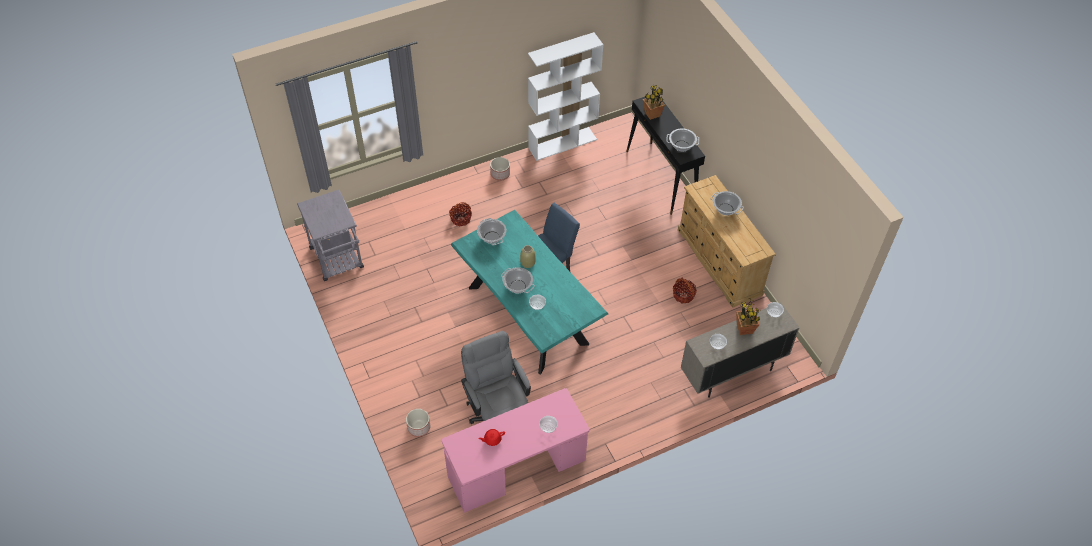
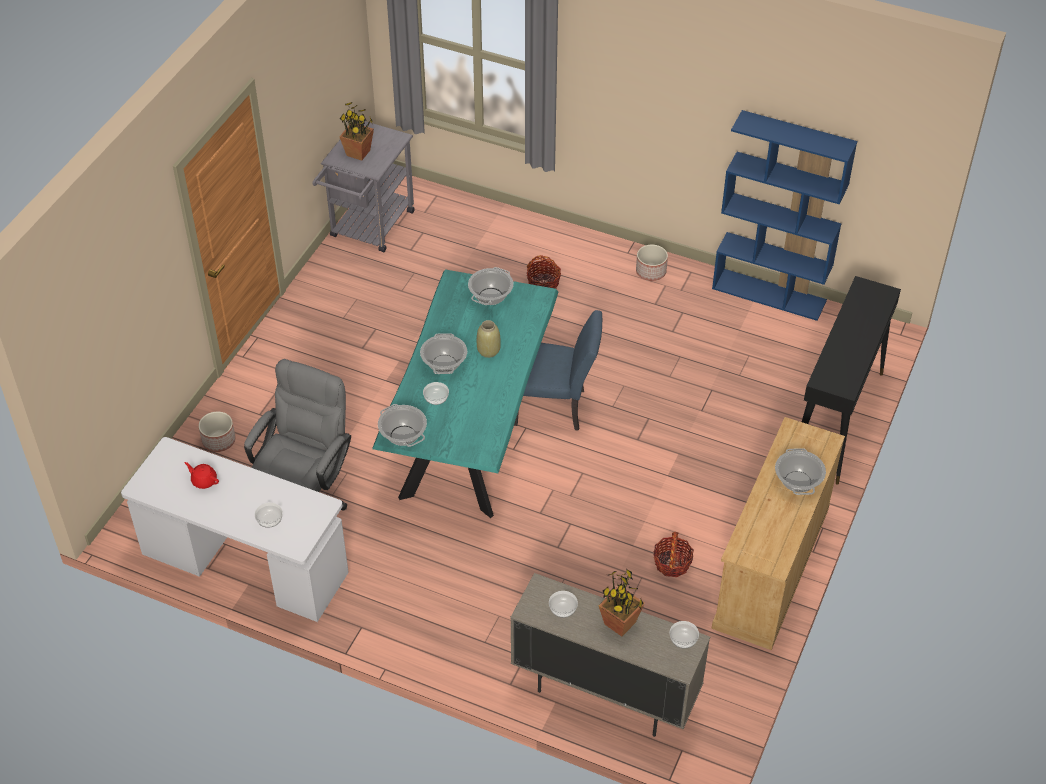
camera: 50 degrees right, 5 degrees down
pink desk [442,388,589,513] -> white desk [121,437,349,622]
white bookcase [528,32,603,161] -> blue bookcase [712,110,857,321]
potted plant [643,85,665,120] -> potted plant moved to [339,102,374,160]
cooking pot [666,128,699,151] -> cooking pot moved to [378,404,427,447]

